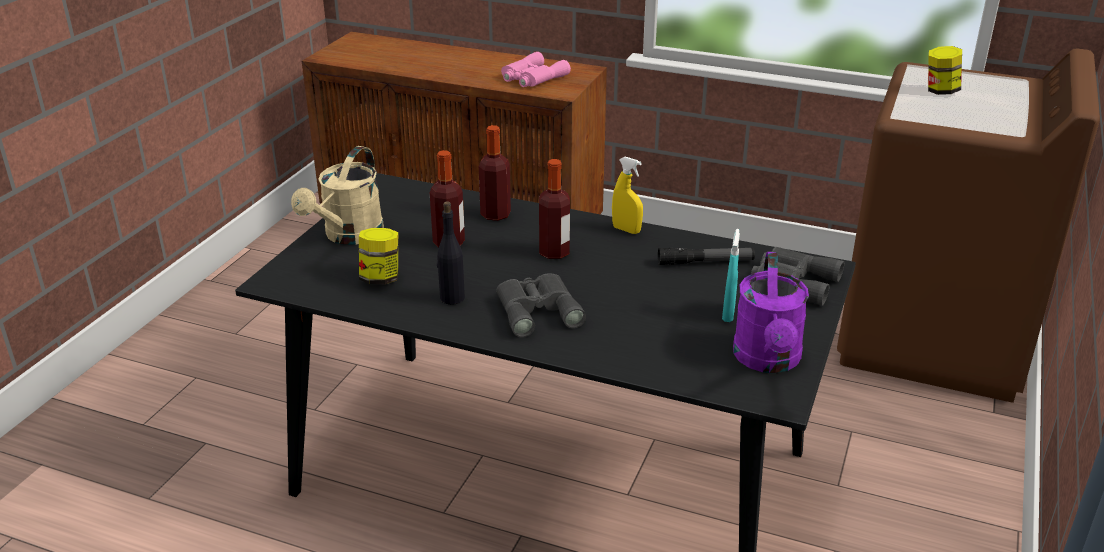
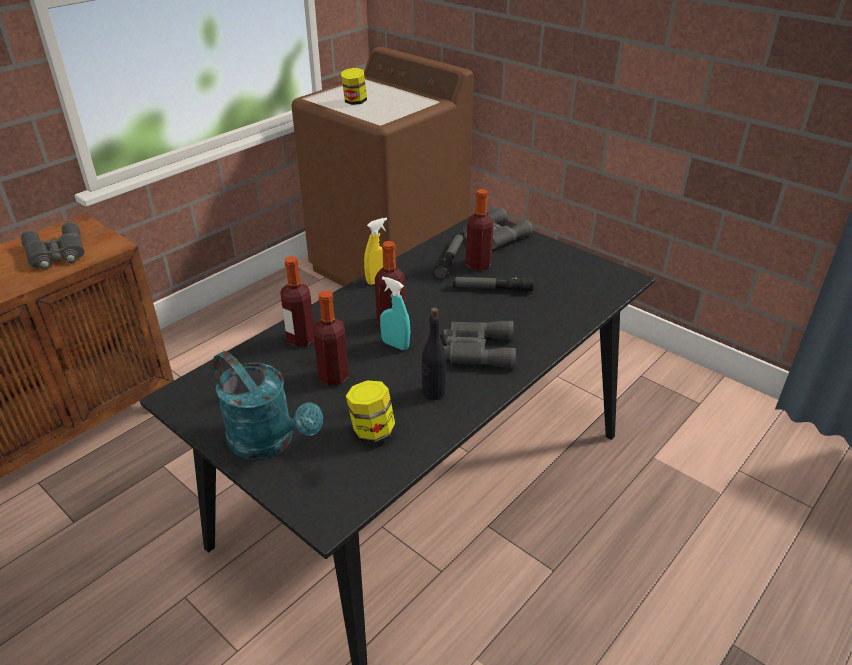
camera: 70 degrees left, 5 degrees up
beige watering can [291,146,384,245] -> turquoise watering can [213,351,323,460]
pink binoculars [501,52,571,87] -> grey binoculars [21,222,84,269]
turquoise spray bottle [722,229,740,322] -> turquoise spray bottle moved to [380,277,410,350]
purple watering can [733,252,809,373] -> none
none -> flashlight [453,277,533,292]
none -> bottle [466,189,494,270]

